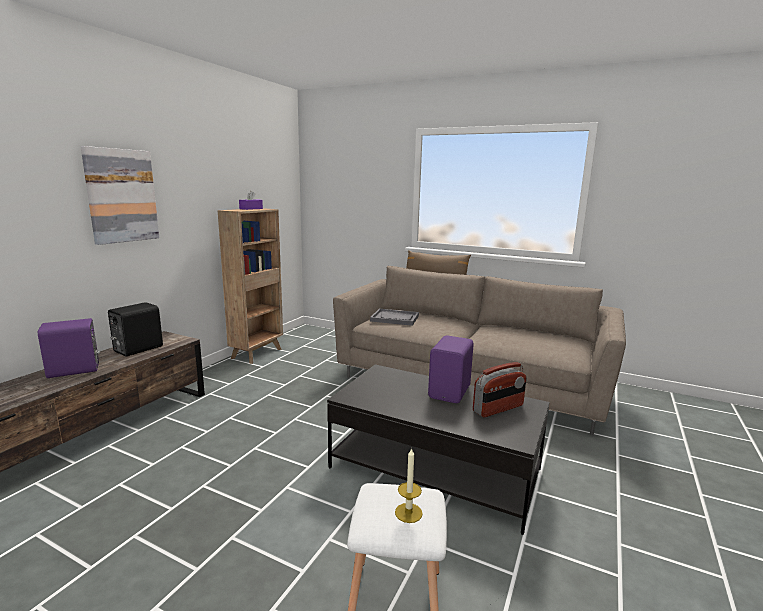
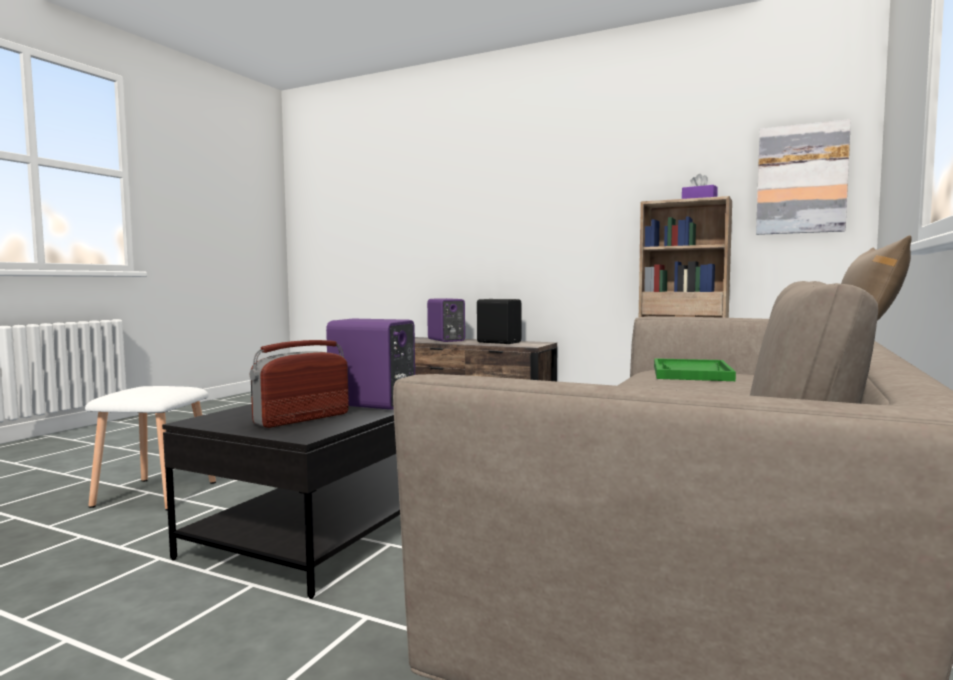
camera: 90 degrees right, 10 degrees down
picture [81,146,159,245] -> picture moved to [756,119,851,235]
grey tray [370,309,419,326] -> green tray [654,358,736,381]
candle [395,447,423,523] -> none
radio [473,362,526,417] -> radio turned 75 degrees clockwise [250,340,349,428]

